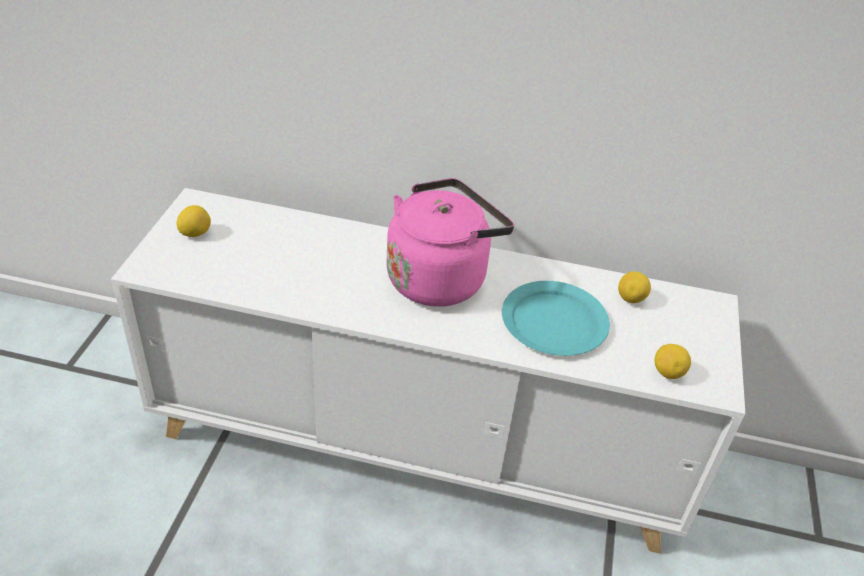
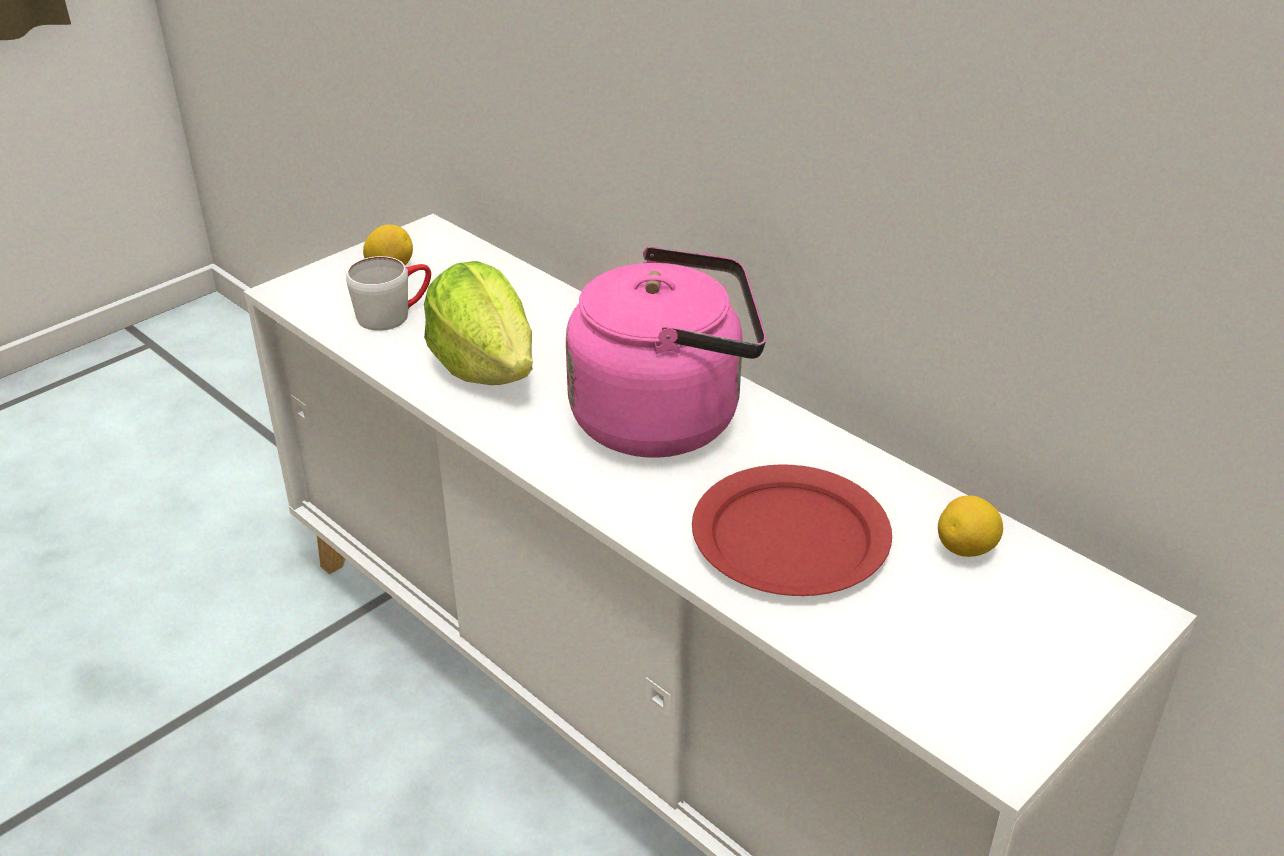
camera: 35 degrees right, 5 degrees down
turquoise plate [502,281,610,356] -> red plate [692,464,892,596]
lemon [655,344,691,379] -> none
none -> white mug [346,256,431,331]
none -> lettuce [424,261,533,385]

